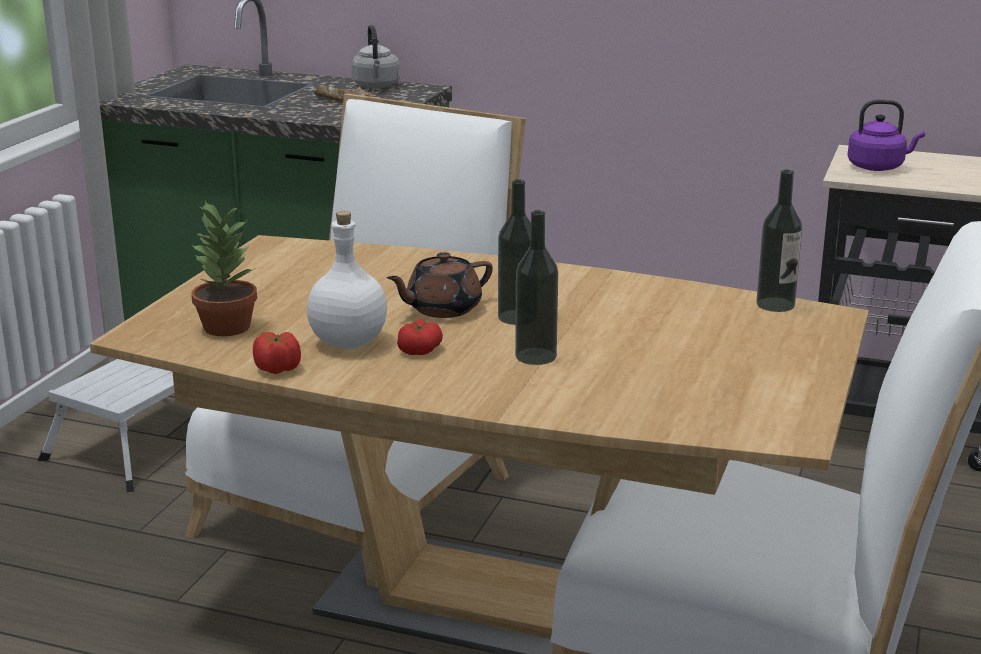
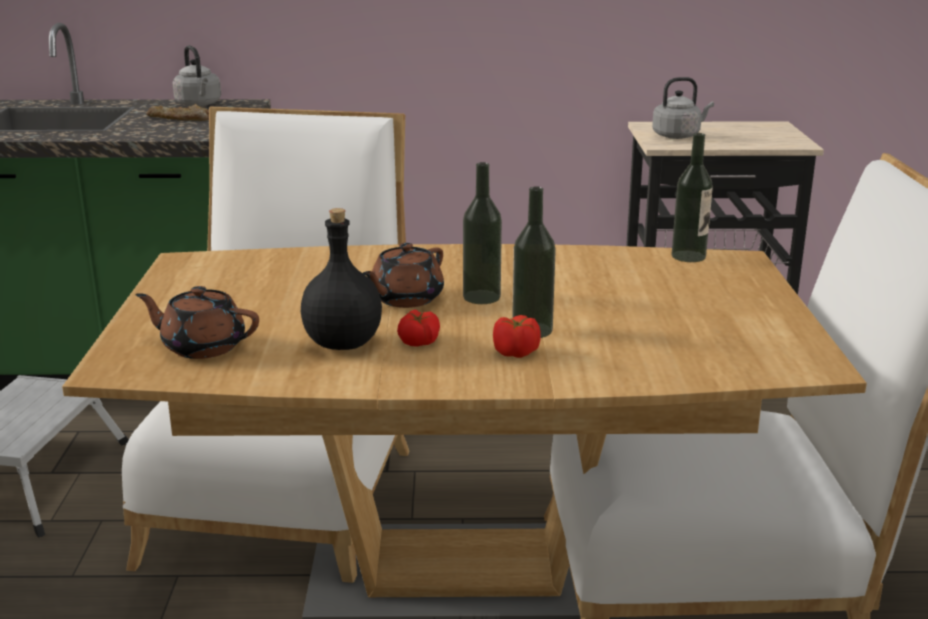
camera: 20 degrees left, 0 degrees up
potted plant [190,201,257,336] -> brown teapot [135,286,259,359]
tomato [253,332,301,374] -> tomato moved to [493,315,541,358]
white bottle [307,211,387,349] -> black bottle [301,208,382,350]
purple kettle [848,100,925,171] -> grey kettle [652,77,714,139]

